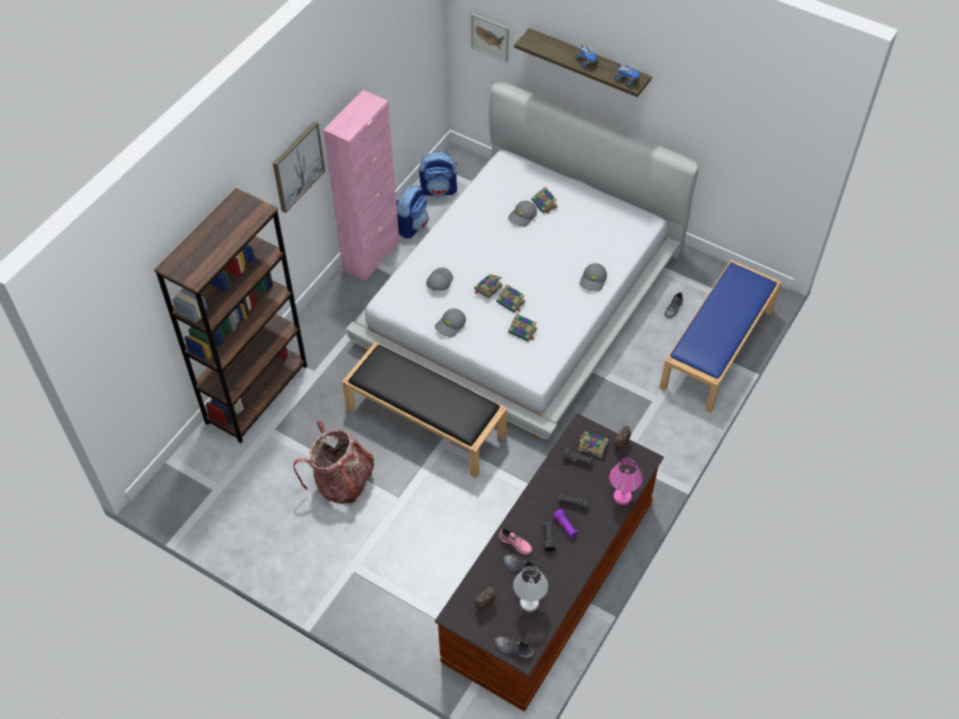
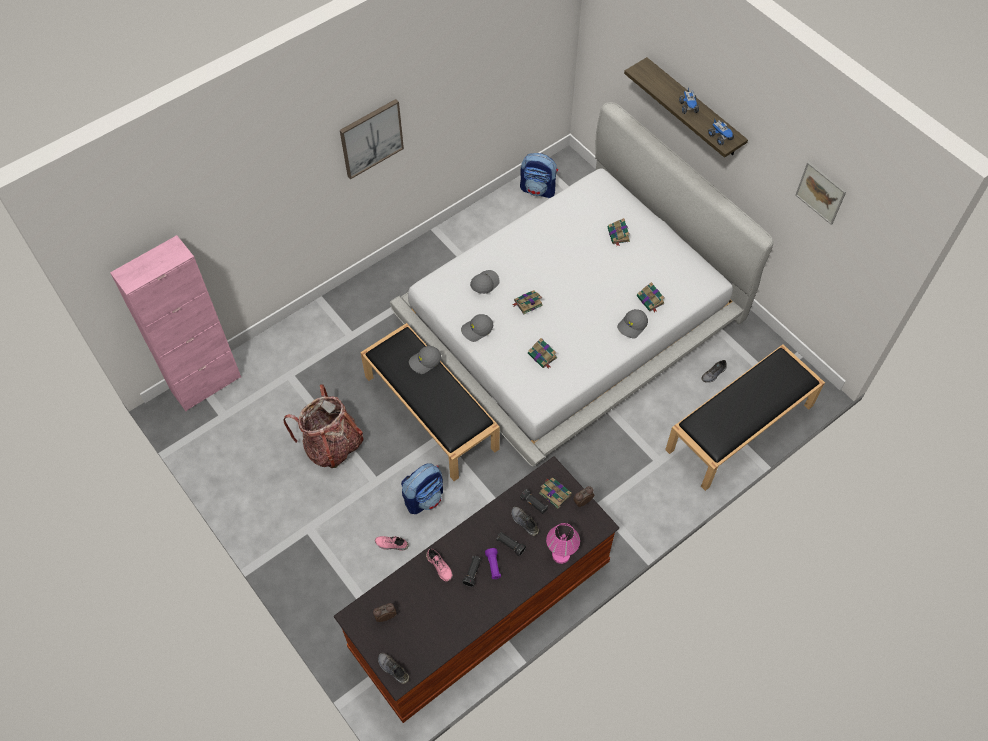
camera: 20 degrees right, 5 degrees up
brown bookcase [154,188,307,443] -> none
pink cabinet [323,90,399,281] -> pink cabinet moved to [110,235,241,411]
backpack [396,185,429,239] -> backpack moved to [401,463,443,514]
picture [471,13,509,62] -> picture moved to [795,162,846,225]
book [496,284,526,313] -> book moved to [637,282,665,312]
grey shoe [504,555,539,578] -> grey shoe moved to [511,506,539,536]
grey cap [508,201,537,227] -> grey cap moved to [409,346,441,374]
white table lamp [513,566,548,612] -> none
blue bench [659,260,781,413] -> black bench [665,344,825,491]
none -> pink shoe [375,536,409,551]

